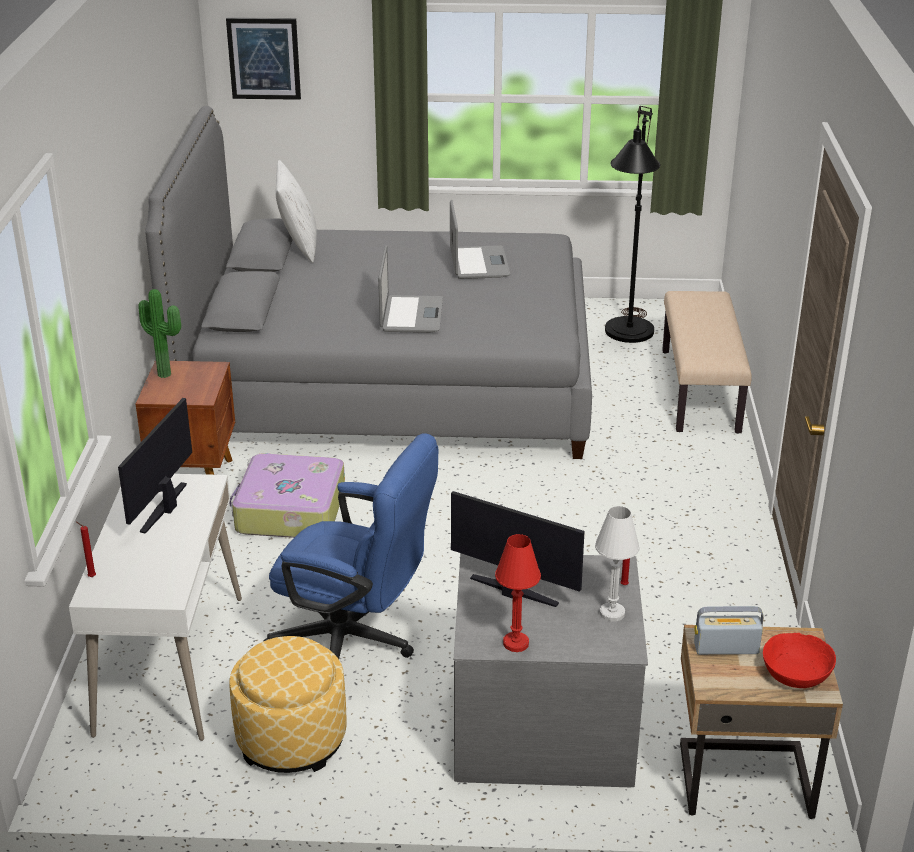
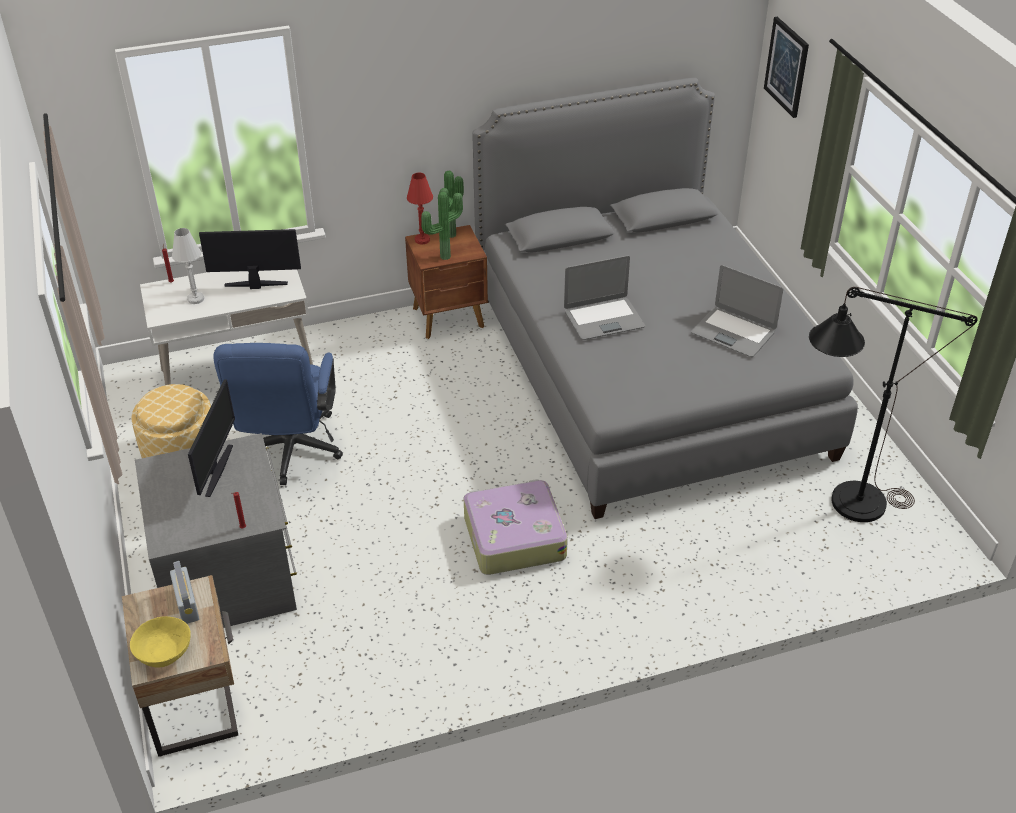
camera: 70 degrees right, 10 degrees up
suitcase [229,453,345,538] -> suitcase moved to [464,479,568,575]
white pillow [276,160,317,263] -> none
laptop [450,200,510,279] -> laptop turned 60 degrees clockwise [691,265,783,357]
red table lamp [495,534,541,652] -> red table lamp moved to [407,173,433,244]
white table lamp [595,506,640,622] -> white table lamp moved to [172,228,204,304]
beige bench [662,291,752,433] -> none
red bowl [763,633,836,688] -> yellow bowl [130,616,191,667]
none -> potted plant [421,192,463,260]

